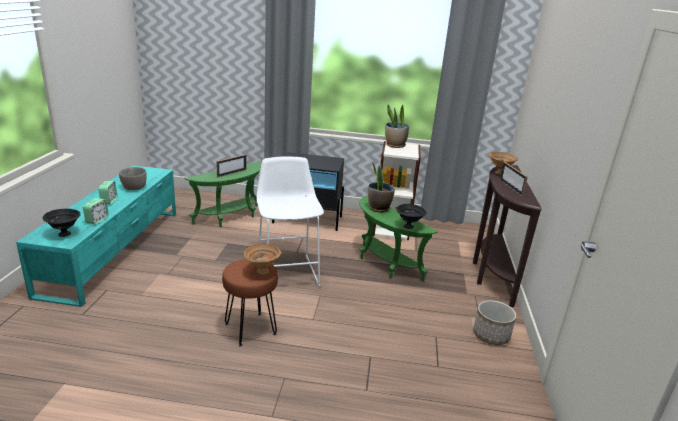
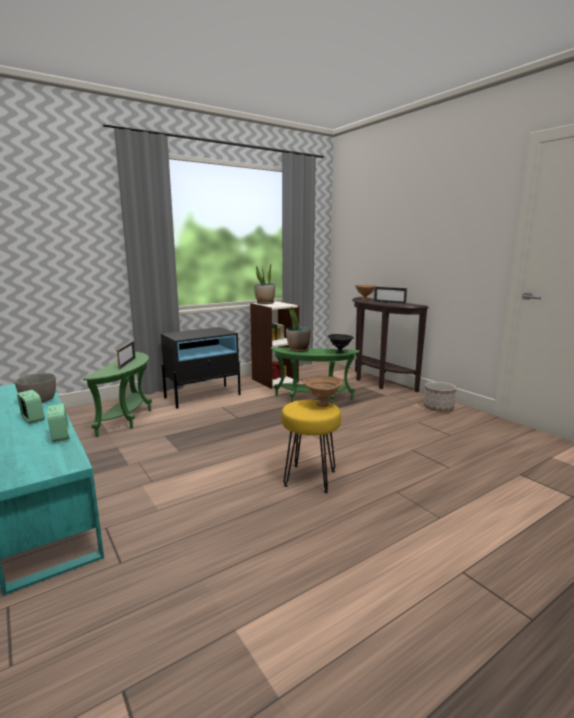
camera: 40 degrees left, 10 degrees down
black bowl [43,209,80,237] -> none
brown stool [222,259,278,347] -> yellow stool [281,400,341,493]
white stool [256,156,324,287] -> none

